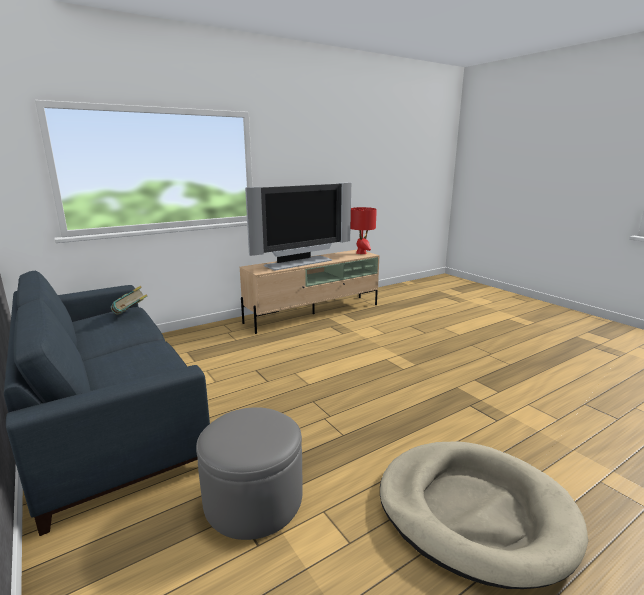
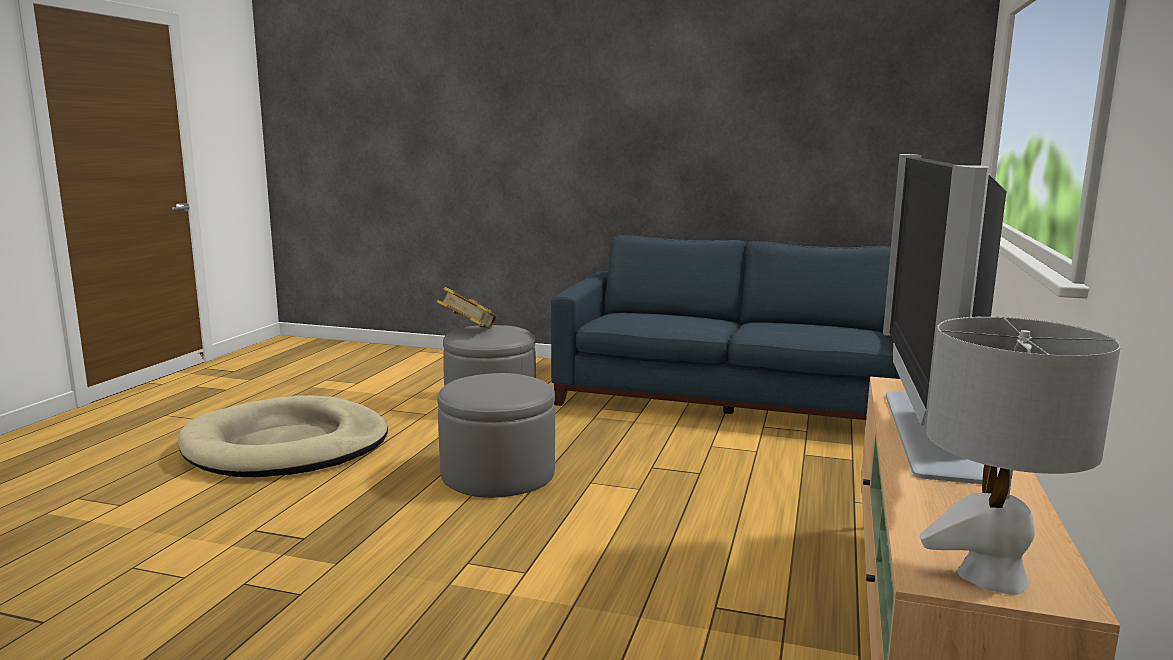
camera: 140 degrees right, 5 degrees down
book [111,286,148,315] -> book moved to [437,287,497,329]
red table lamp [350,207,377,254] -> grey table lamp [920,317,1121,595]
none -> grey ottoman [437,373,555,498]

